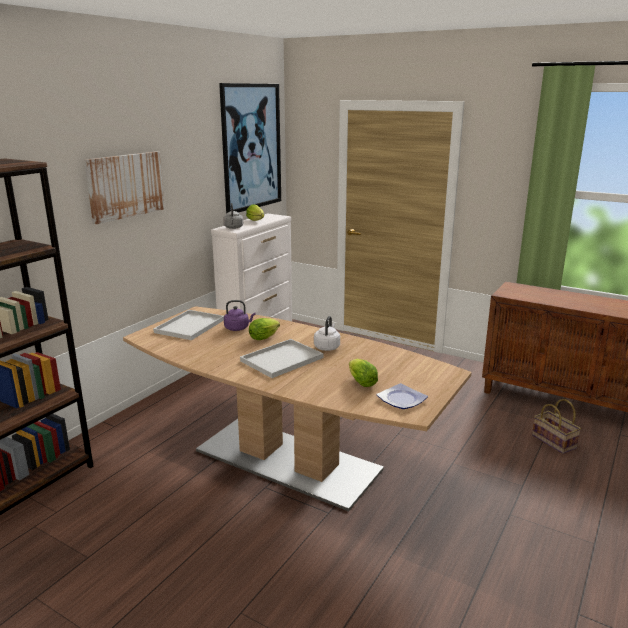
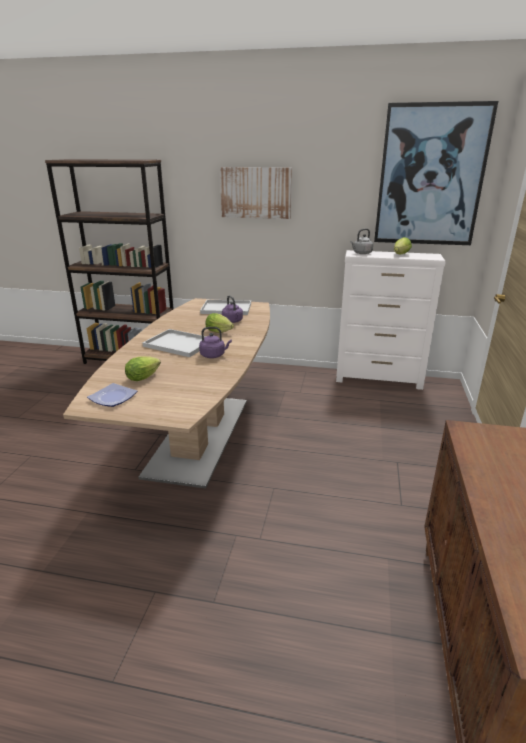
camera: 70 degrees right, 5 degrees up
white kettle [314,316,340,351] -> purple kettle [199,327,232,358]
basket [532,399,581,454] -> none

